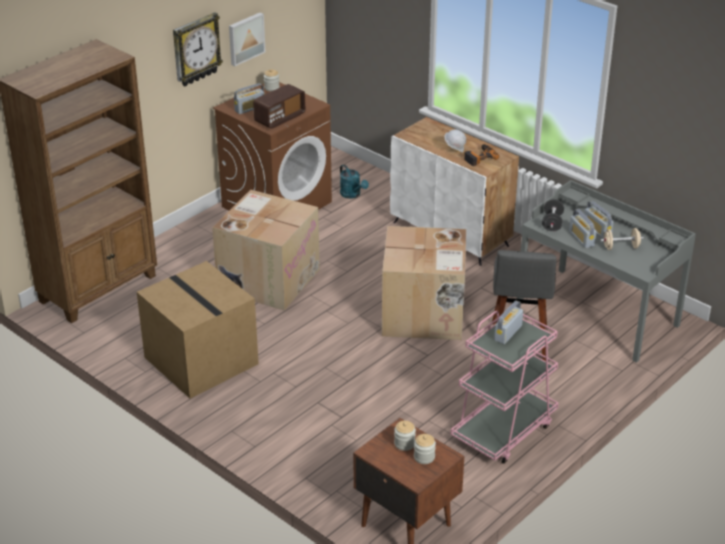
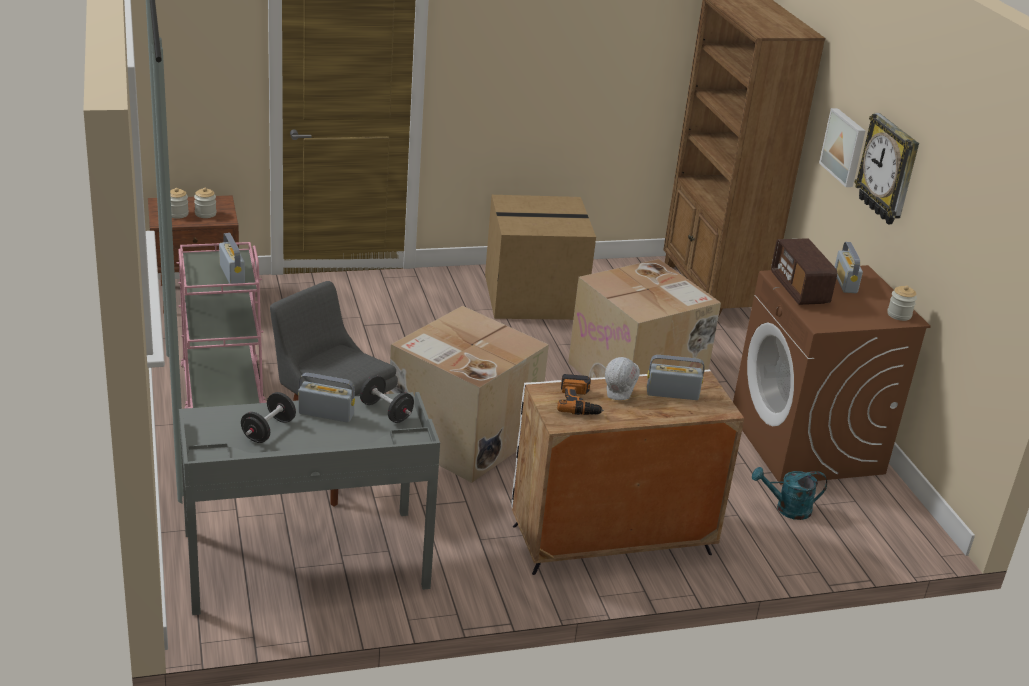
camera: 120 degrees right, 5 degrees down
picture [229,12,265,66] -> picture moved to [819,108,865,187]
radio [584,201,614,239] -> radio moved to [647,355,705,400]
beige dumbbell [601,228,644,250] -> black dumbbell [241,392,296,443]

